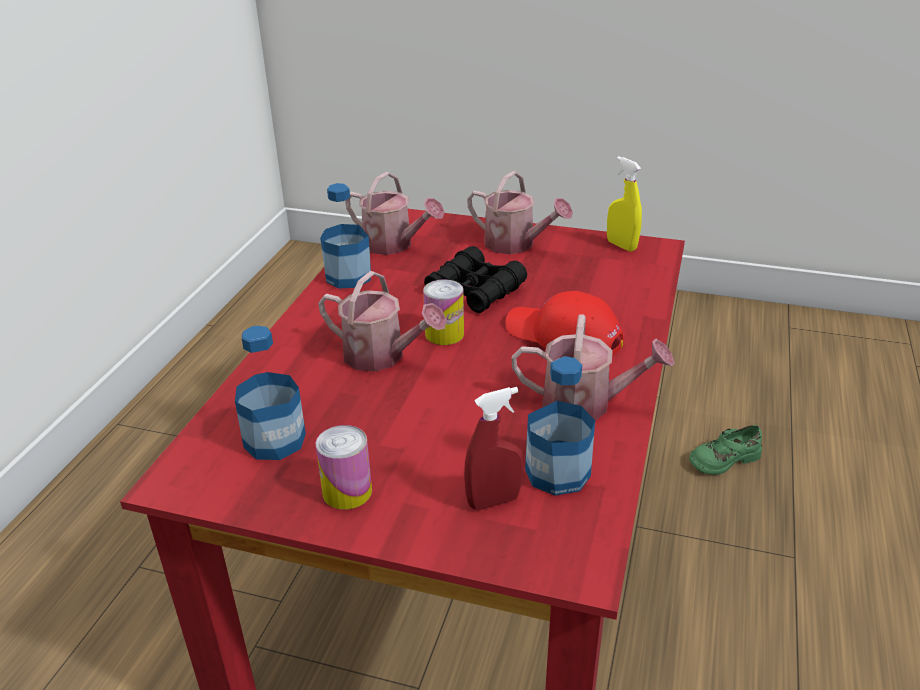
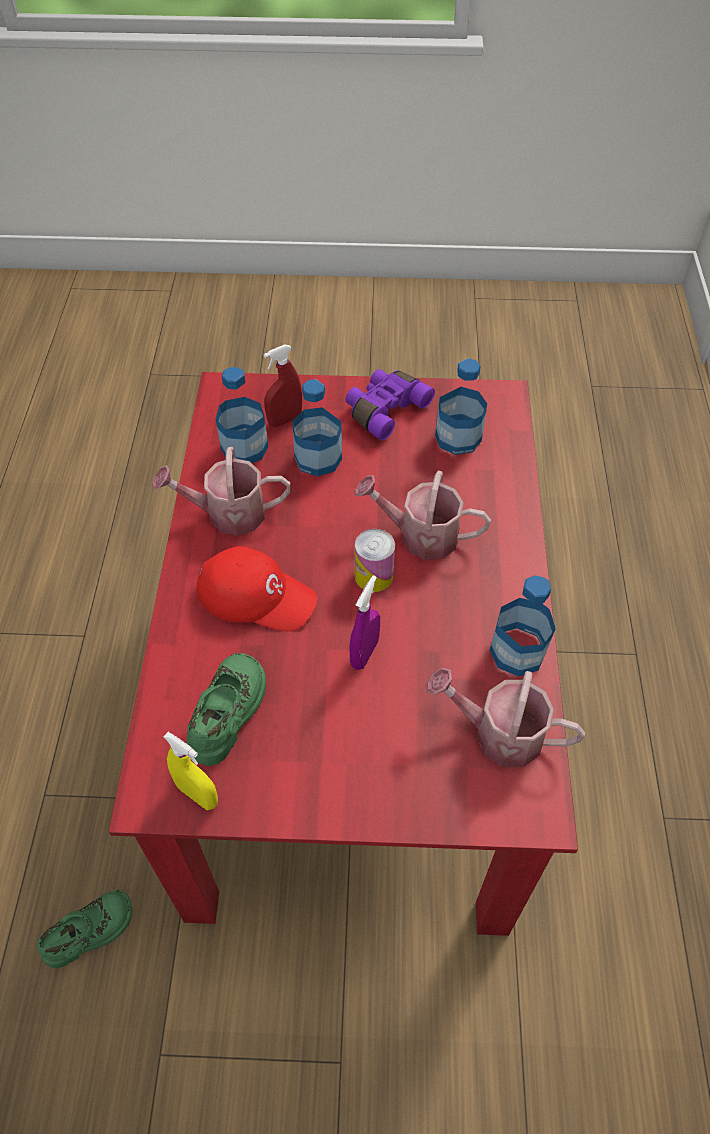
camera: 165 degrees right, 20 degrees up
can [316,425,372,510] -> purple binoculars [345,369,435,441]
black binoculars [424,246,527,313] -> purple spray bottle [350,575,380,670]
watering can [467,171,573,254] -> none
none -> green shoe [187,653,266,766]
none -> bottle [293,379,342,477]

